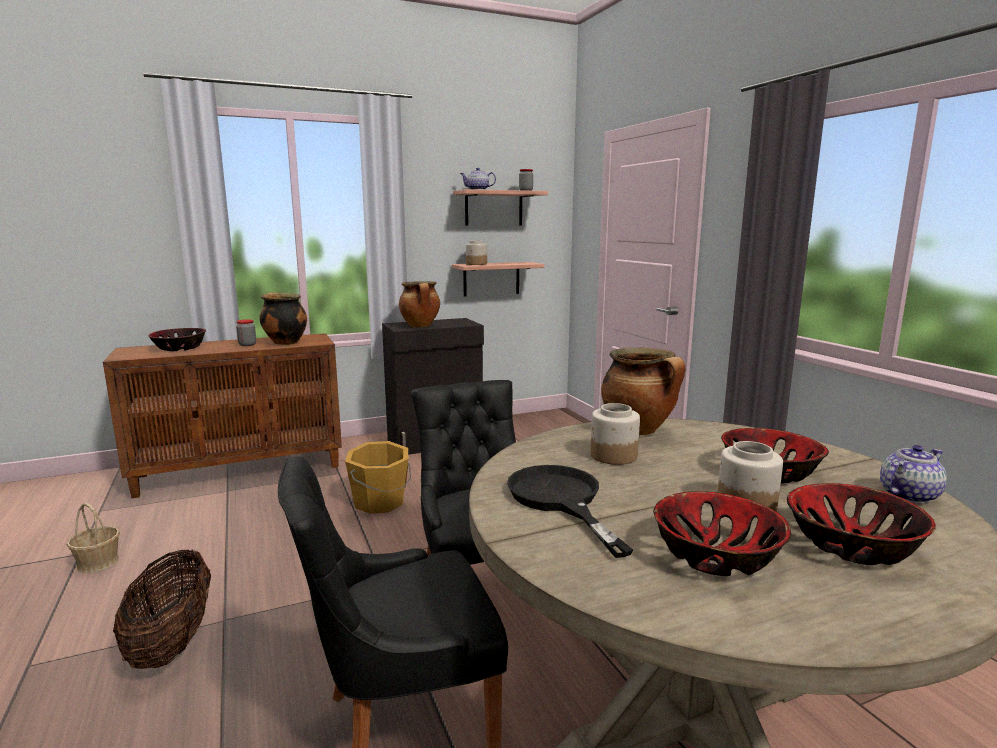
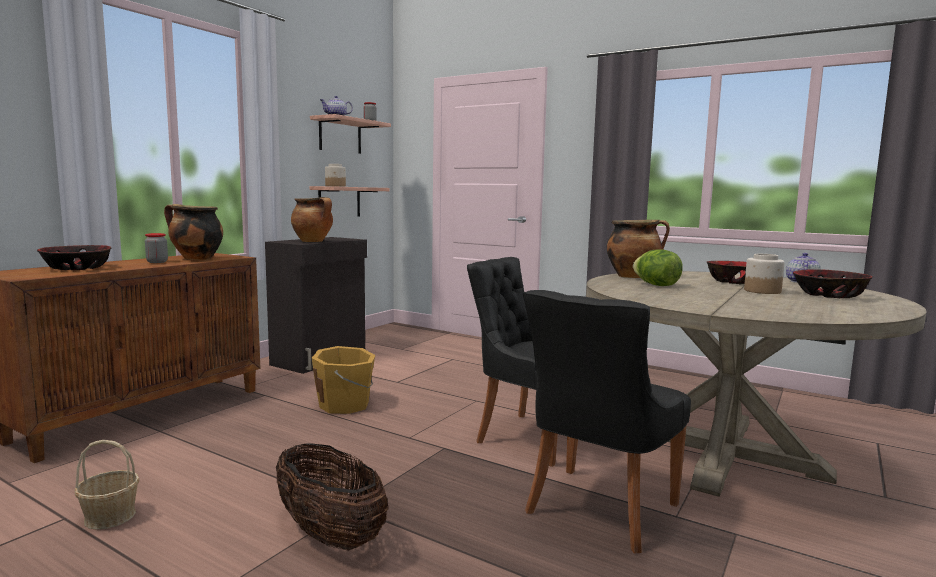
camera: 35 degrees left, 5 degrees down
black frying pan [507,465,633,558] -> none
jar [590,403,640,465] -> lettuce [633,249,683,286]
bowl [653,491,791,576] -> none

